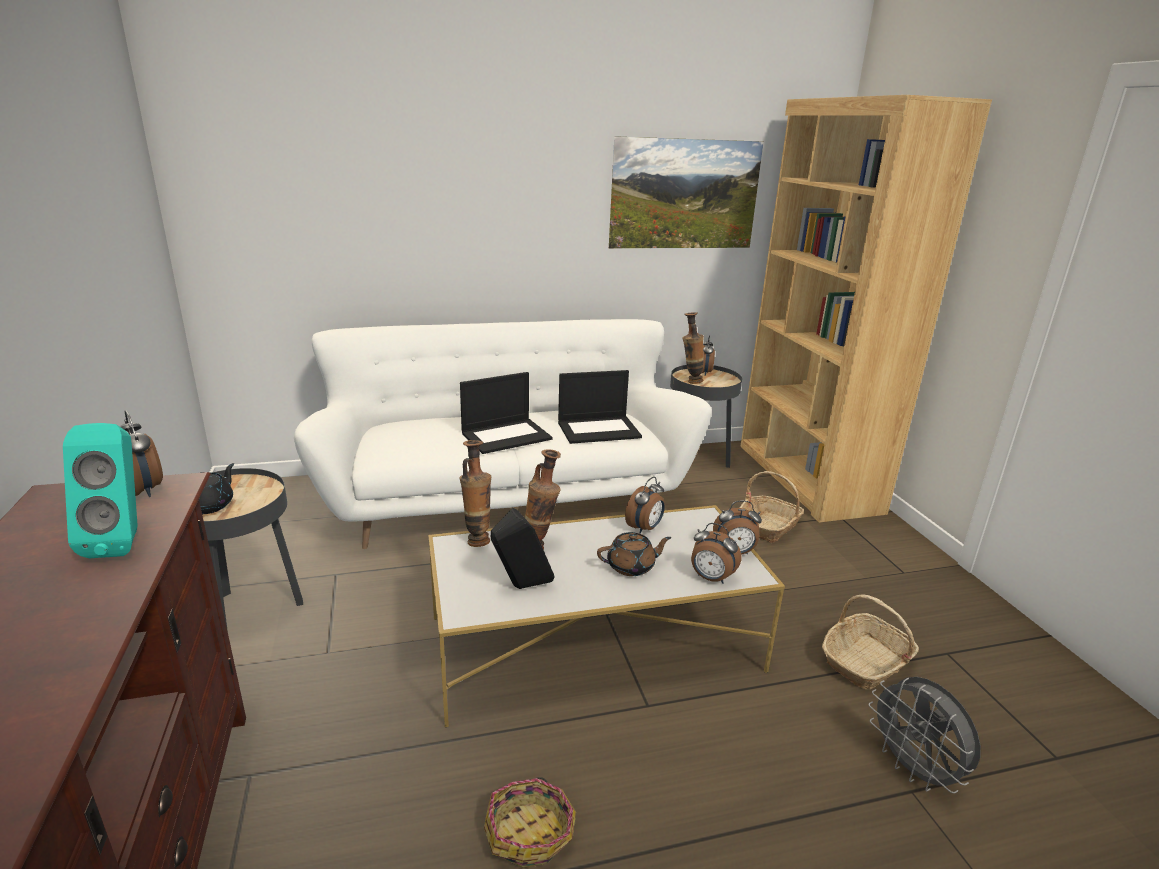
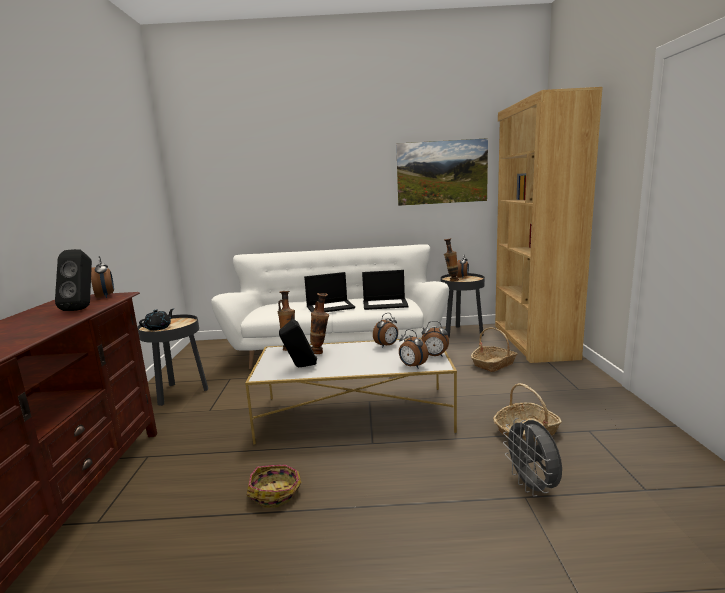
camera: 15 degrees right, 10 degrees down
turquoise speaker [63,423,138,558] -> black speaker [55,249,92,311]
brown teapot [597,532,672,576] -> none

